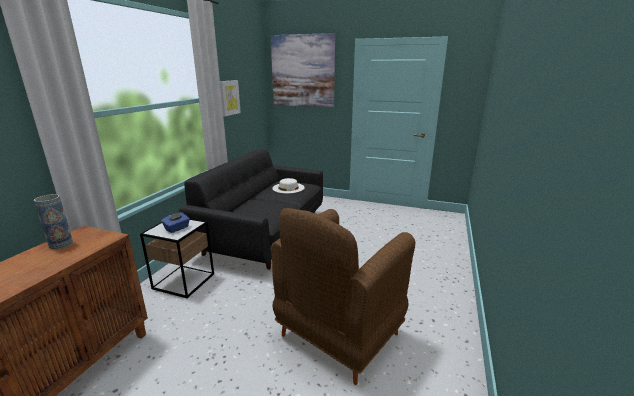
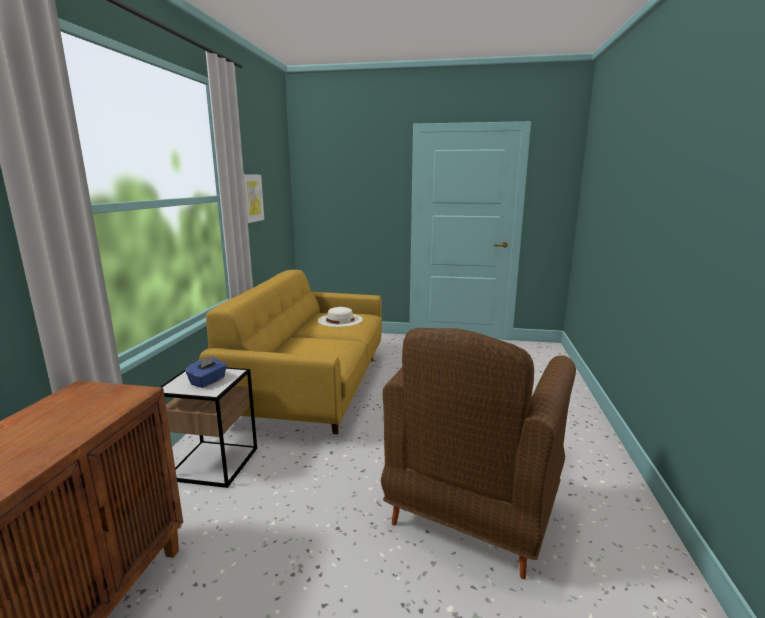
camera: 10 degrees left, 5 degrees down
vase [34,194,73,249] -> none
black sofa [179,149,323,270] -> yellow sofa [199,270,382,434]
picture [270,33,335,107] -> none

